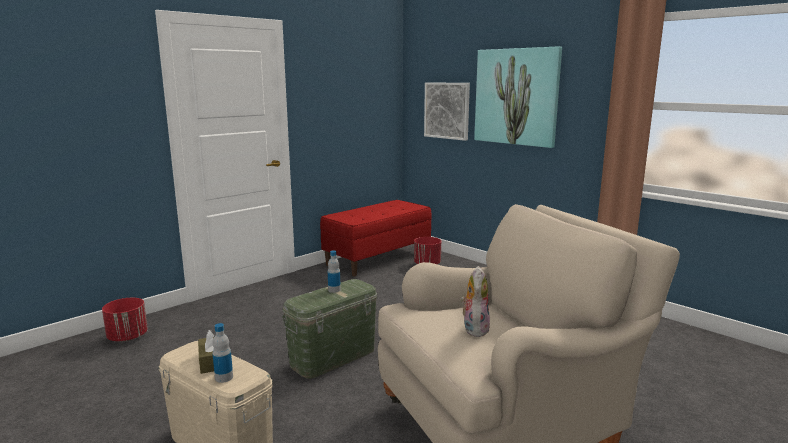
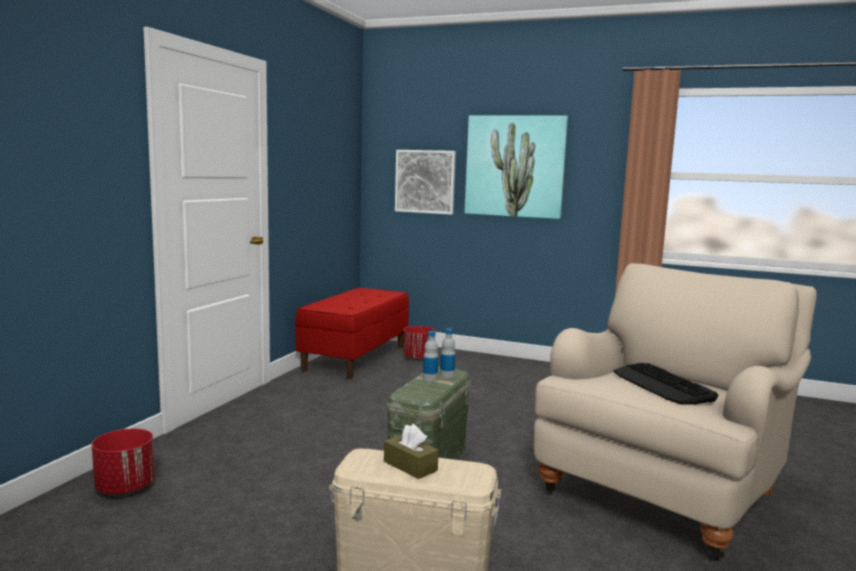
camera: 25 degrees left, 5 degrees down
bottle [212,323,233,383] -> bottle moved to [440,328,455,379]
plush toy [461,266,490,337] -> keyboard [613,363,718,405]

